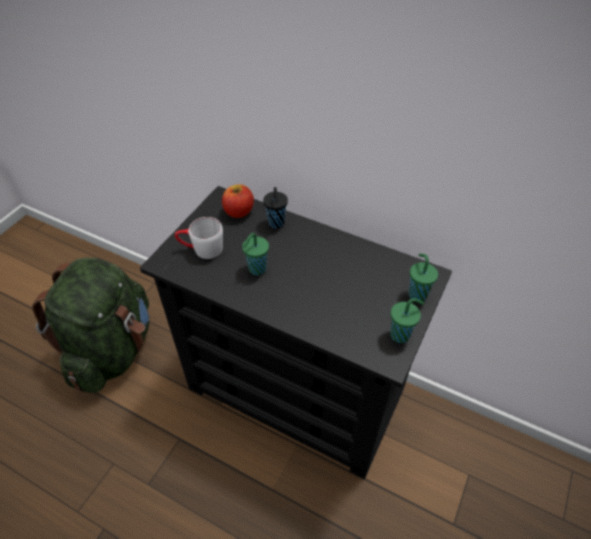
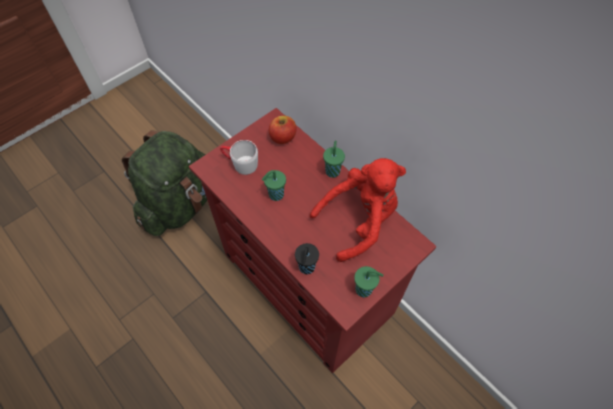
camera: 20 degrees right, 10 degrees up
black dresser [140,186,452,479] -> red dresser [189,108,436,373]
black cup [263,187,288,228] -> black cup moved to [295,243,319,274]
green cup [409,254,438,301] -> green cup moved to [323,140,345,178]
none -> red plush toy [310,158,406,262]

